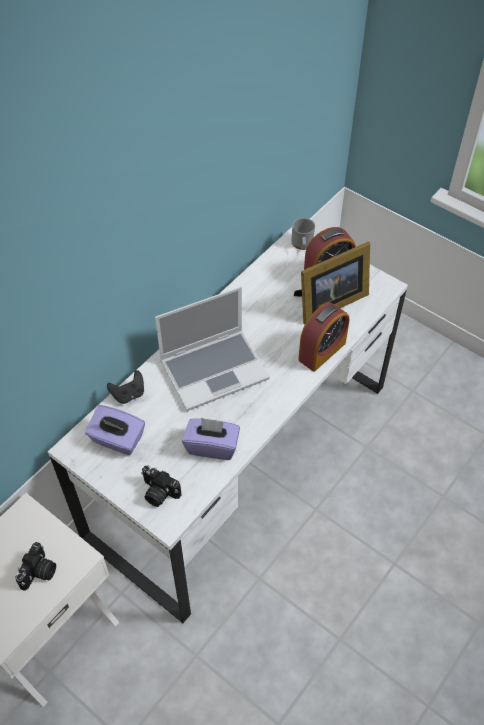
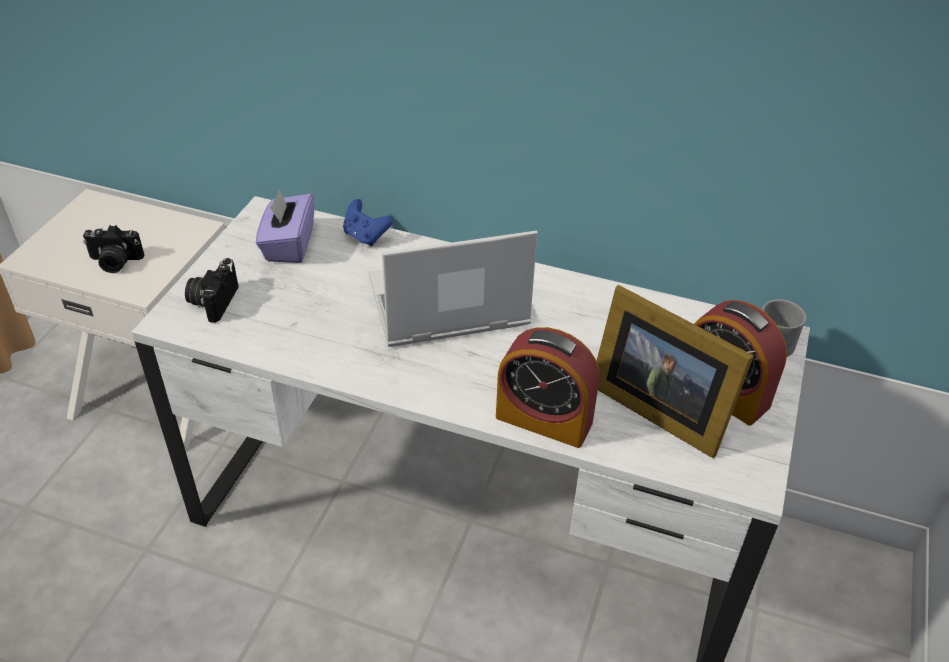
camera: 70 degrees right, 10 degrees down
black game controller [107,370,144,404] -> blue game controller [343,199,393,246]
laptop [155,287,270,411] -> laptop turned 120 degrees clockwise [368,231,537,347]
purple tissue box [182,418,240,460] -> none

